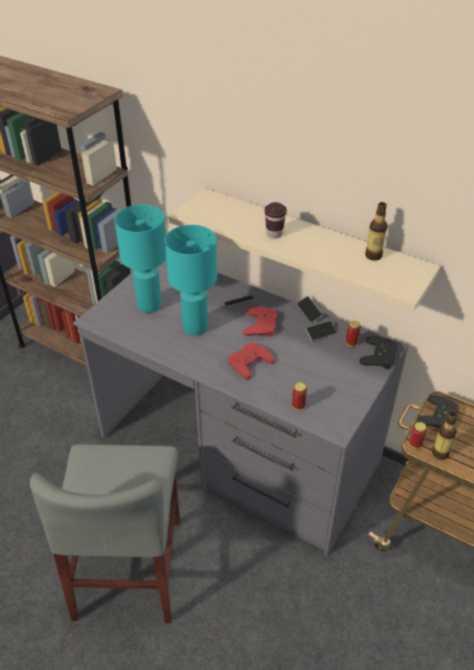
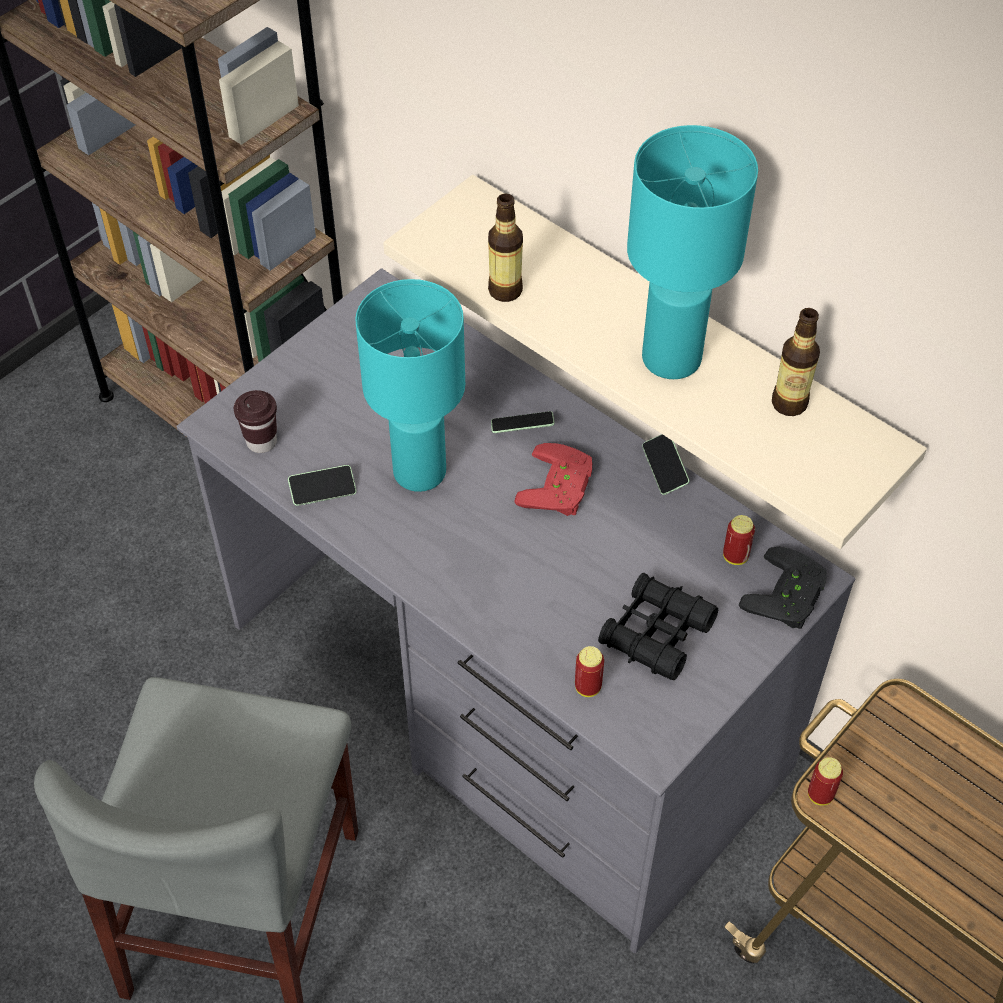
camera: 10 degrees right, 10 degrees up
turquoise table lamp [115,205,166,313] -> turquoise table lamp moved to [627,125,758,379]
red game controller [228,343,274,380] -> none
brown cup [264,202,287,238] -> brown cup moved to [234,390,277,453]
phone [306,321,337,341] -> phone moved to [288,465,356,506]
black game controller [417,395,459,428] -> none
bottle [432,411,457,460] -> bottle moved to [488,194,523,302]
none -> black binoculars [598,572,718,680]

